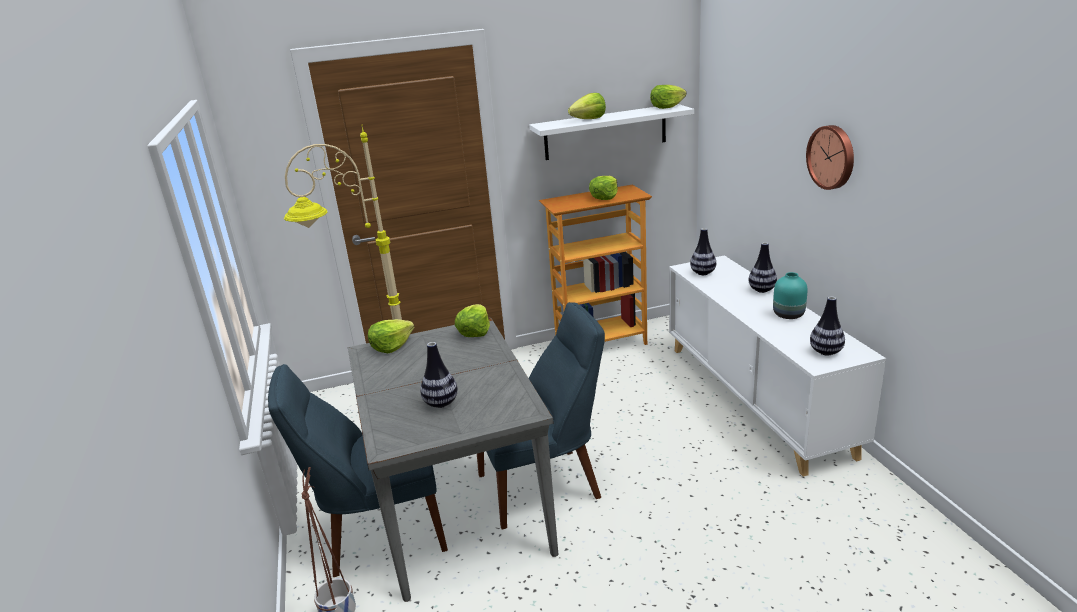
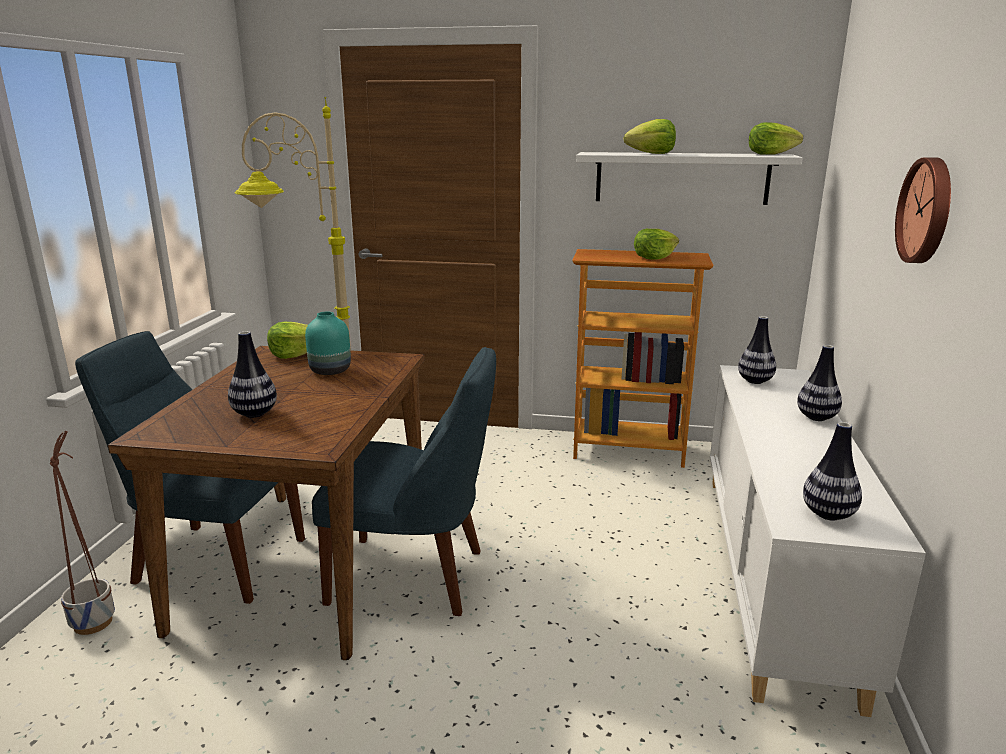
camera: 25 degrees right, 5 degrees down
grey dining table [348,317,558,602] -> brown dining table [108,346,425,660]
lettuce [455,304,490,337] -> none
turquoise vase [773,272,808,319] -> turquoise vase moved to [305,311,351,375]

